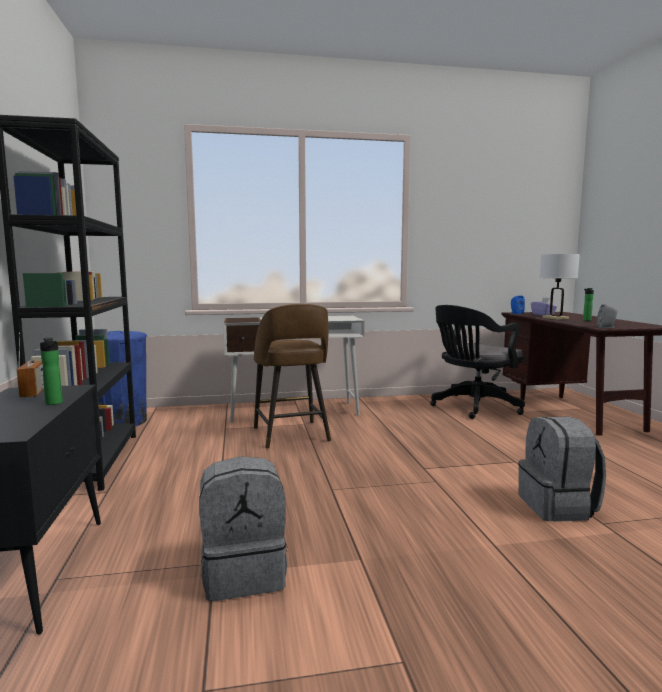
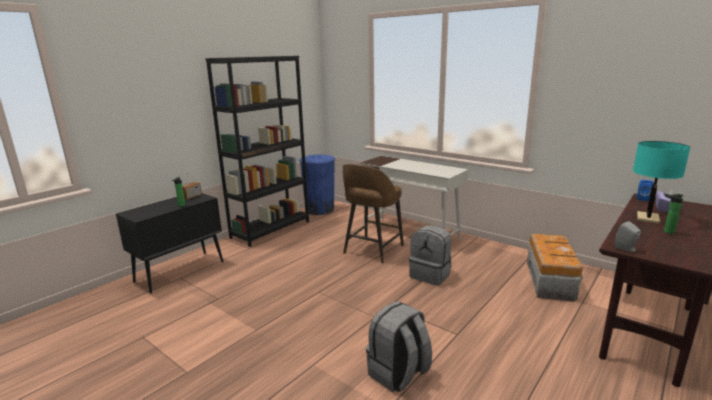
camera: 50 degrees right, 10 degrees up
grey backpack [199,456,288,601] -> grey backpack moved to [409,225,452,286]
black office chair [430,305,525,419] -> storage box [527,234,583,301]
white table lamp [540,254,580,320] -> turquoise table lamp [633,141,690,224]

